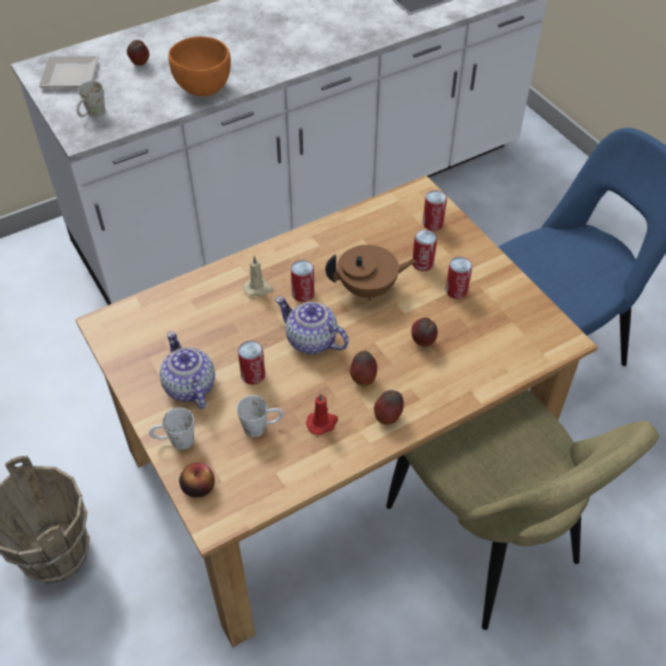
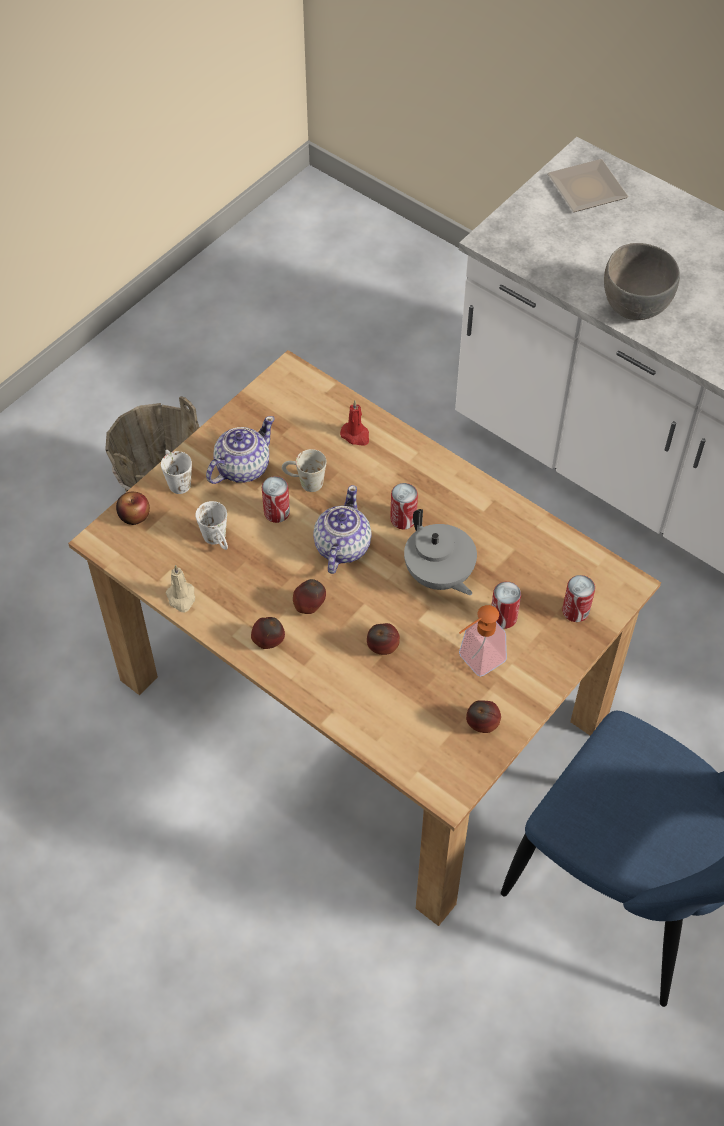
camera: 70 degrees right, 5 degrees up
white mug [76,81,105,117] -> white mug moved to [282,449,327,492]
apple [127,40,149,66] -> apple moved to [466,700,501,733]
orange bowl [168,36,231,96] -> grey bowl [604,243,680,320]
beige candle [244,256,273,296] -> beige candle moved to [166,565,195,612]
red candle [306,393,338,435] -> red candle moved to [340,400,369,446]
brown teapot [325,245,415,301] -> grey teapot [404,509,477,595]
beige chair [386,389,659,630] -> none
can [446,257,472,299] -> soap dispenser [459,605,507,677]

